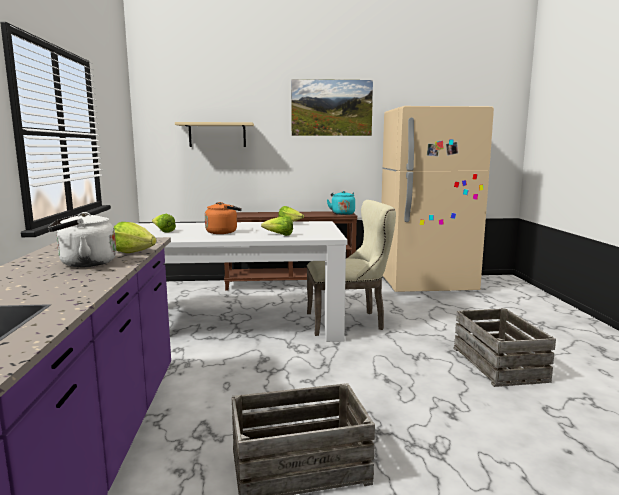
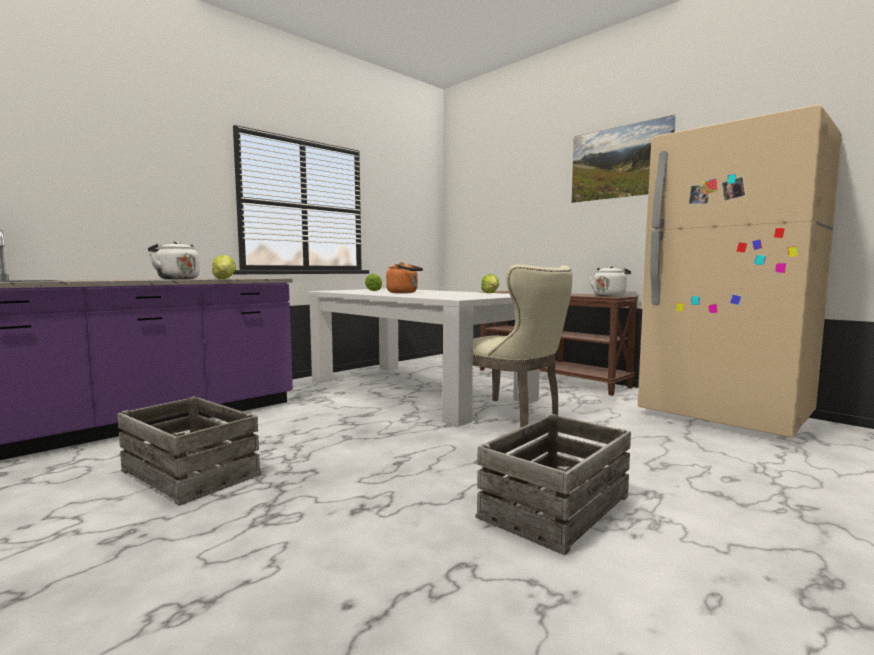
camera: 50 degrees right, 5 degrees down
beige shelf [175,122,254,147] -> none
lettuce [261,216,293,236] -> none
turquoise kettle [326,191,355,215] -> white kettle [589,266,631,297]

